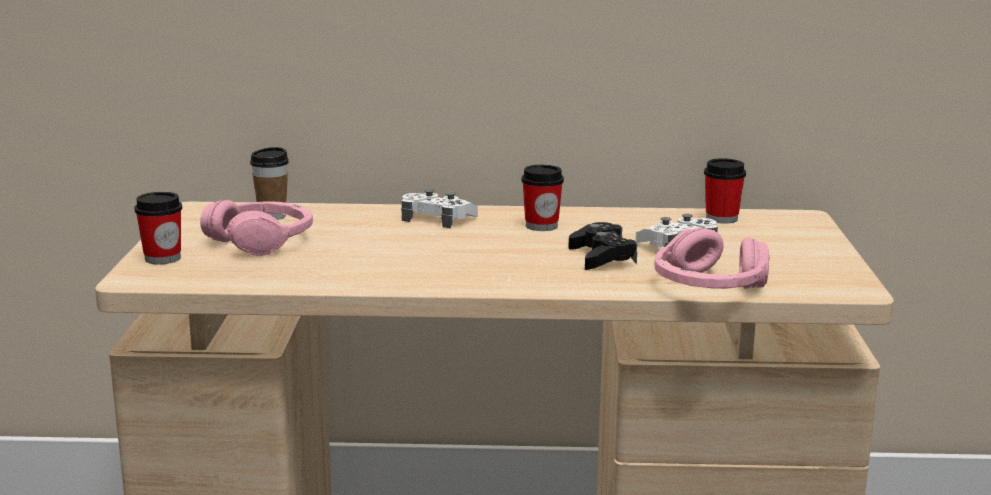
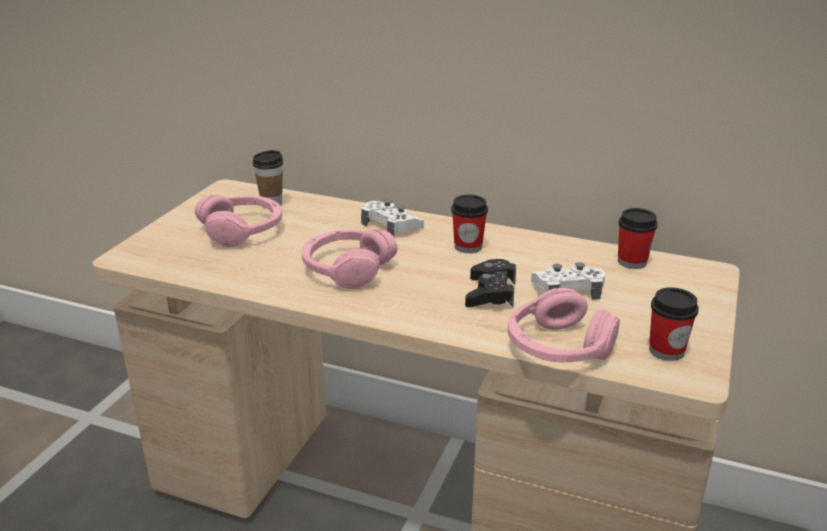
camera: 20 degrees right, 10 degrees up
cup [134,192,182,264] -> cup moved to [649,287,699,361]
none -> pink headphones [301,229,397,289]

